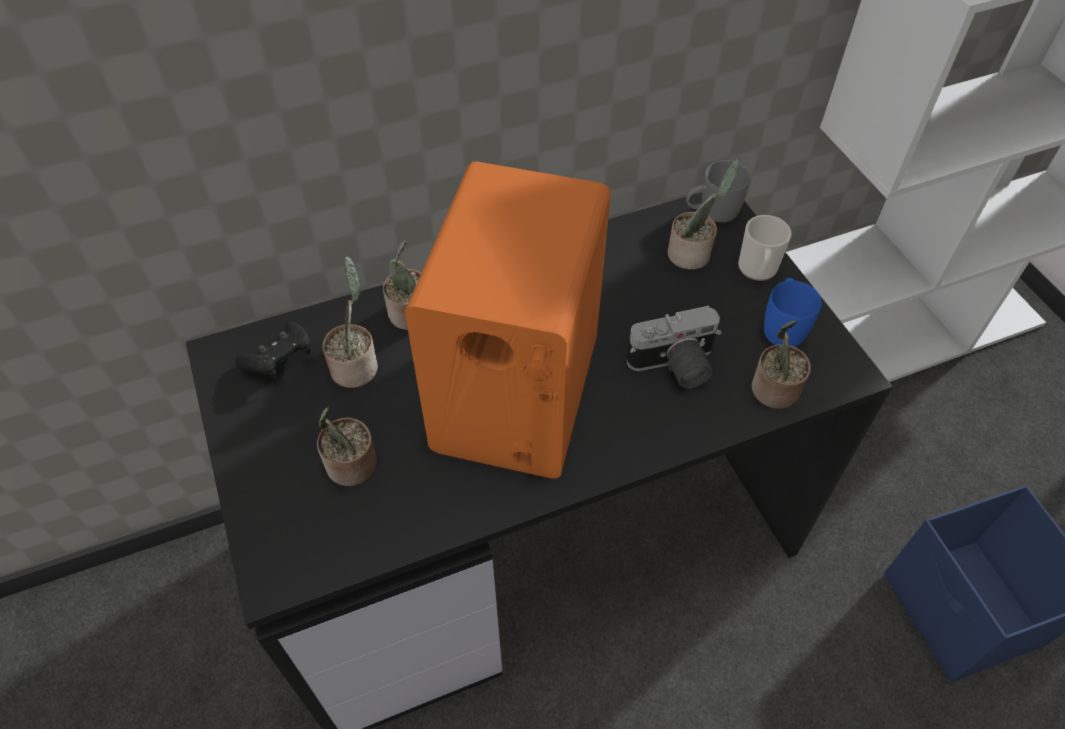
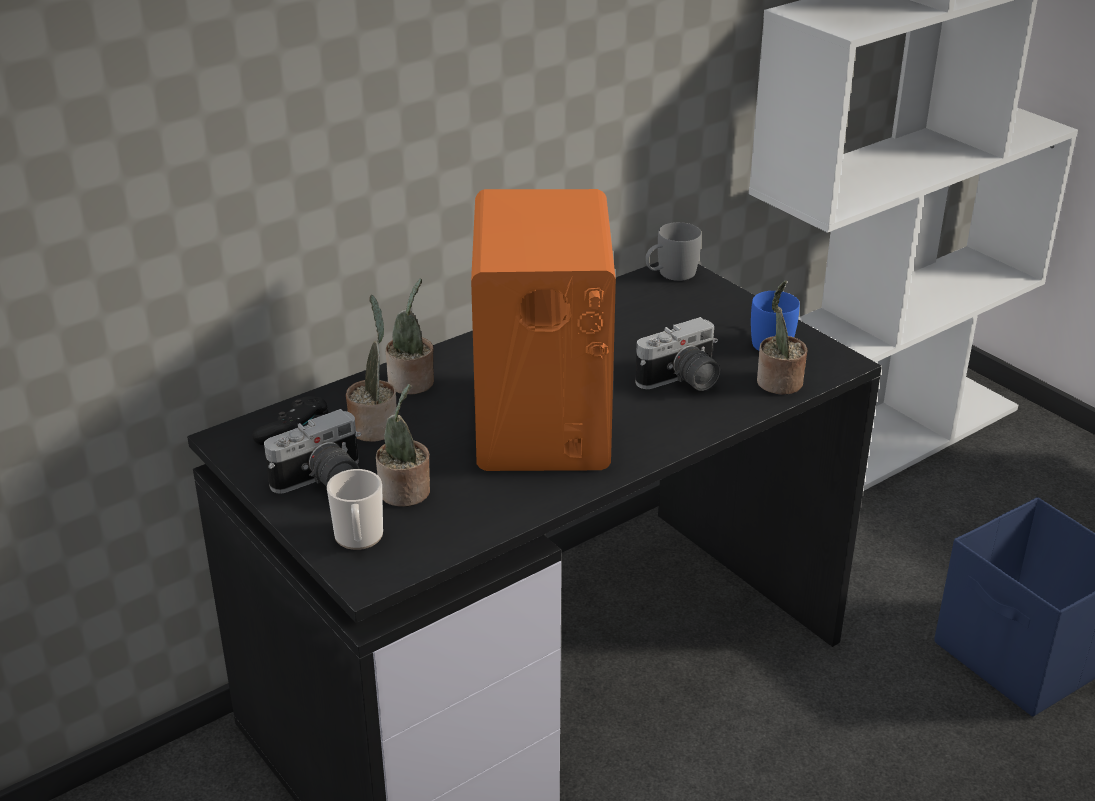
camera: 15 degrees left, 20 degrees down
potted plant [668,158,739,270] -> none
mug [738,215,791,281] -> mug moved to [327,469,383,550]
none -> camera [264,409,361,494]

